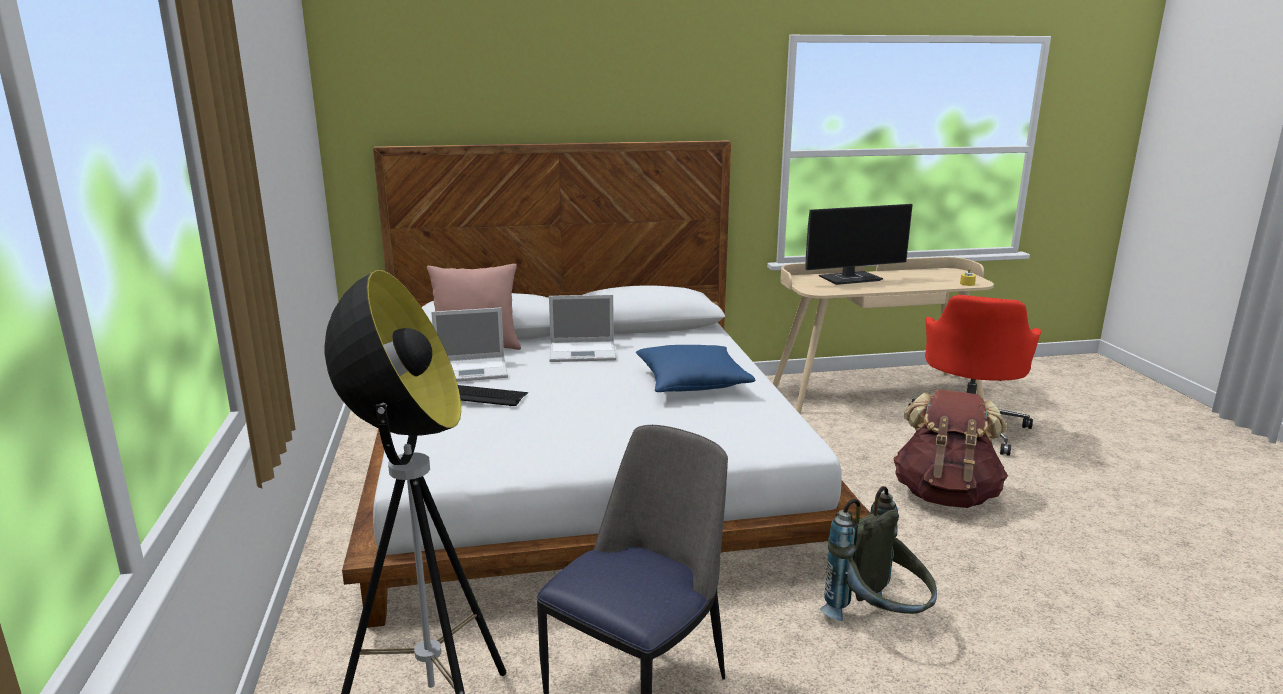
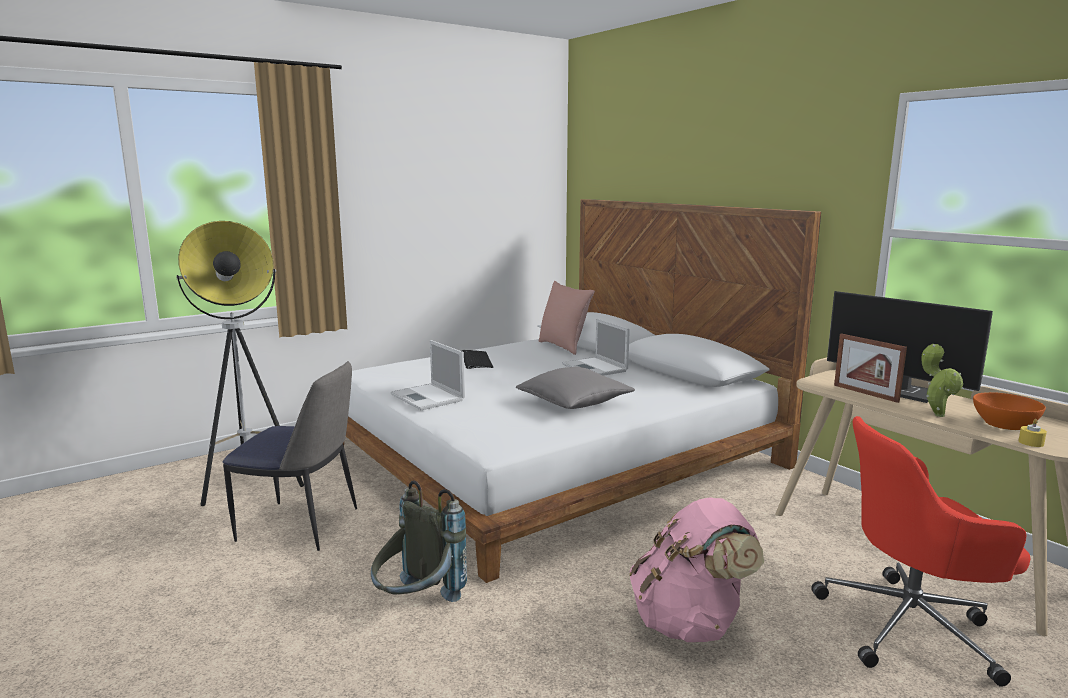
camera: 65 degrees right, 5 degrees down
laptop [431,308,508,382] -> laptop moved to [390,340,465,410]
blue pillow [636,345,755,392] -> grey pillow [516,367,635,409]
brown backpack [894,389,1008,508] -> pink backpack [629,497,764,642]
none -> picture frame [834,334,907,403]
none -> potted plant [921,344,963,417]
none -> orange bowl [973,392,1046,430]

